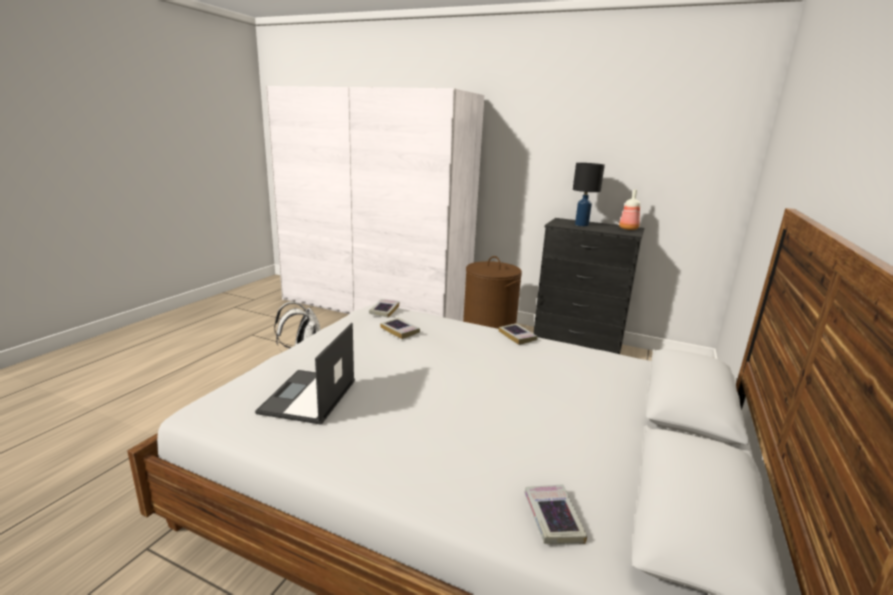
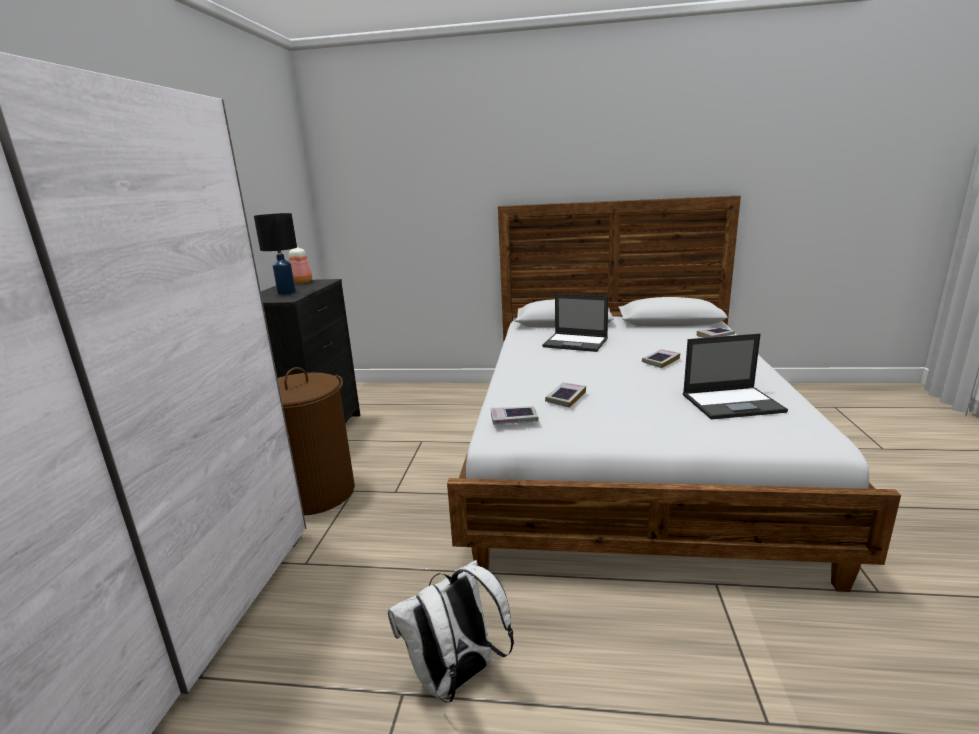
camera: 105 degrees left, 0 degrees up
book [499,323,538,345] -> book moved to [642,349,680,368]
none -> laptop [542,294,609,352]

